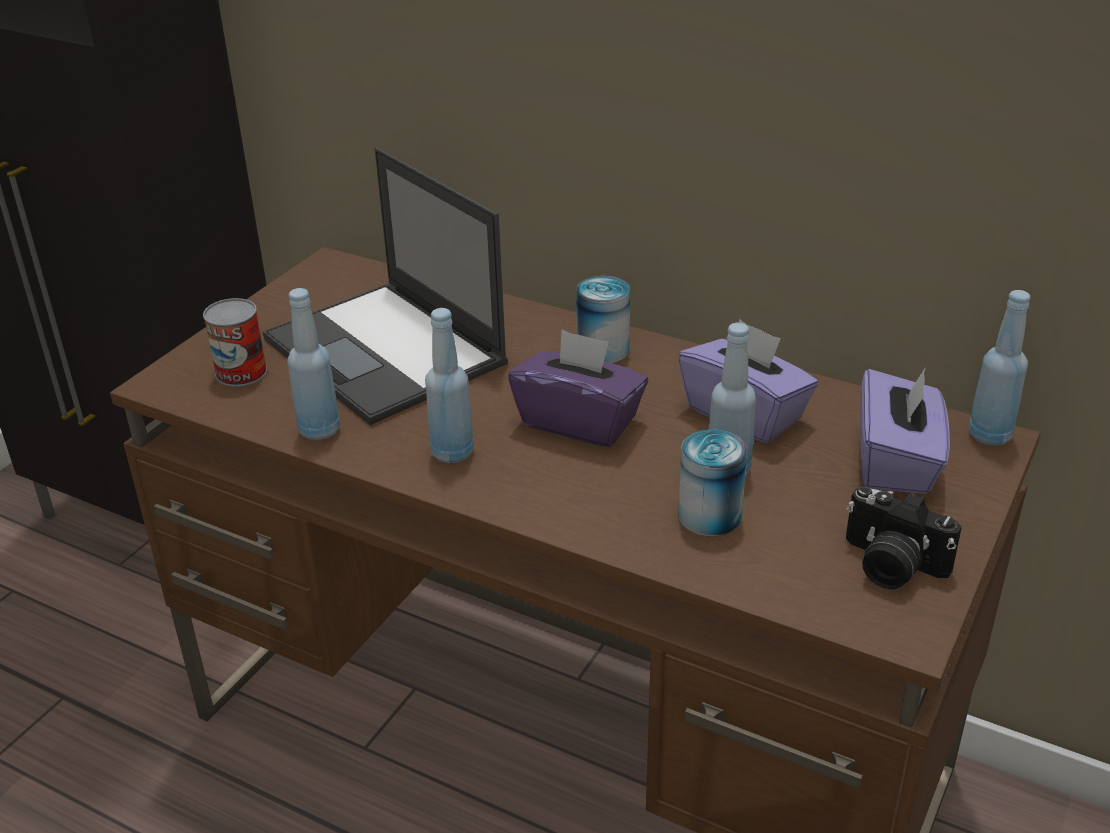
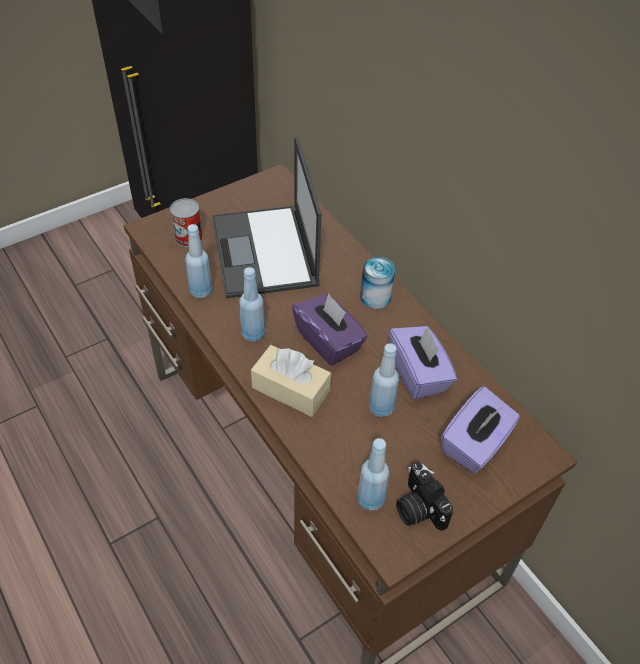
camera: 25 degrees right, 15 degrees up
can [678,429,747,536] -> none
blue bottle [969,290,1031,446] -> blue bottle moved to [357,438,389,511]
none -> beige tissue box [251,345,331,417]

